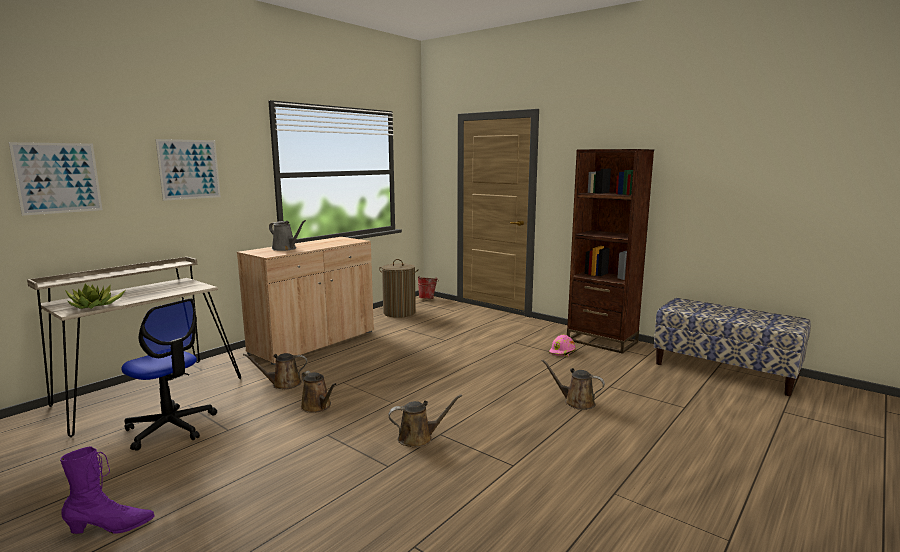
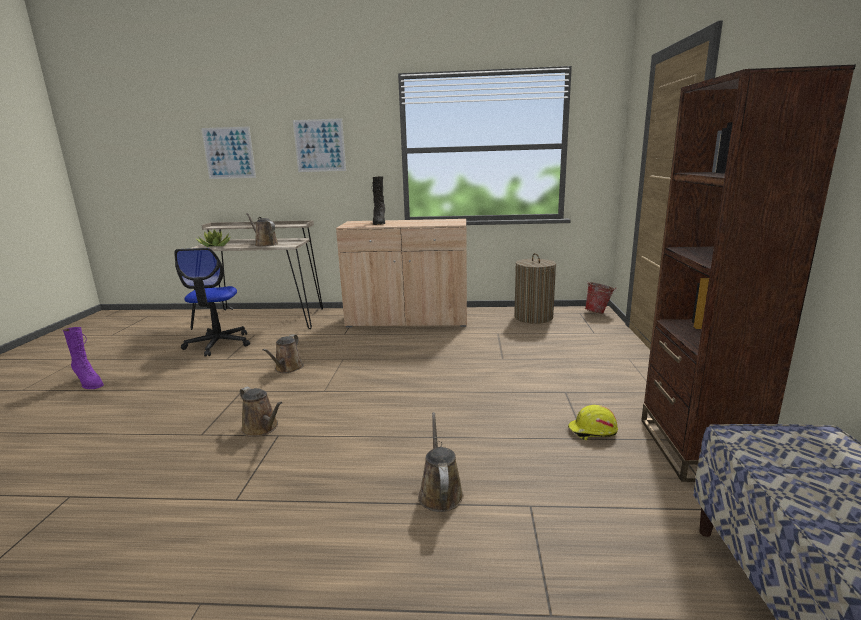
camera: 55 degrees right, 5 degrees up
brown watering can [243,353,307,389] -> brown watering can moved to [246,213,278,247]
grey watering can [269,220,306,251] -> black boot [372,176,385,225]
pink hard hat [549,334,576,357] -> yellow hard hat [568,405,618,440]

